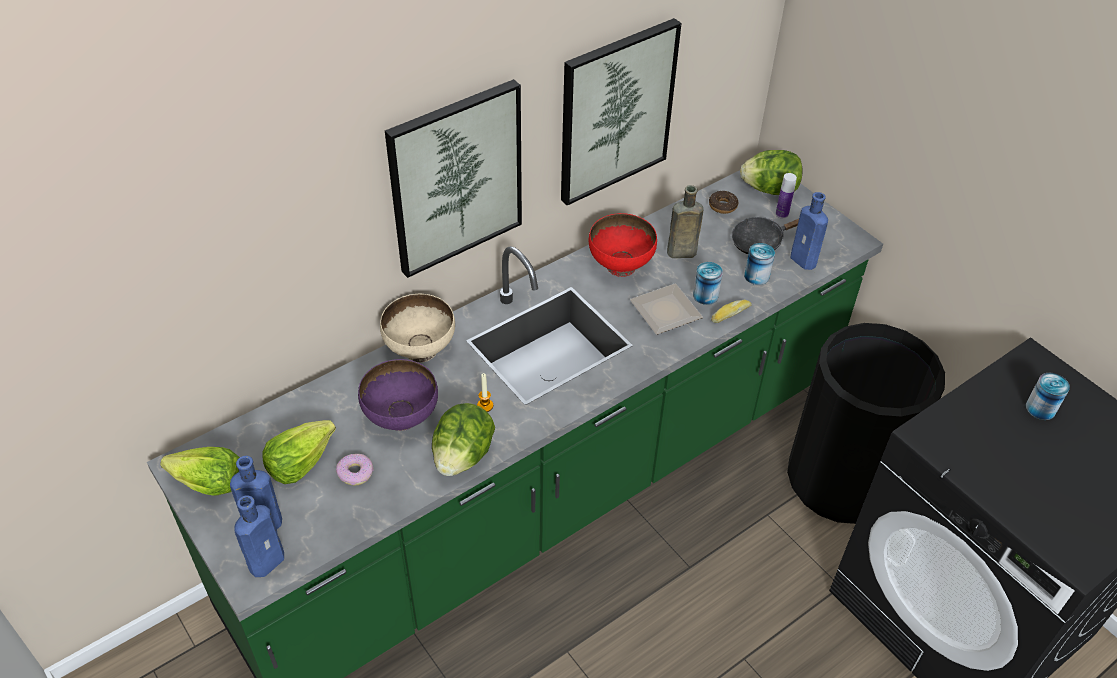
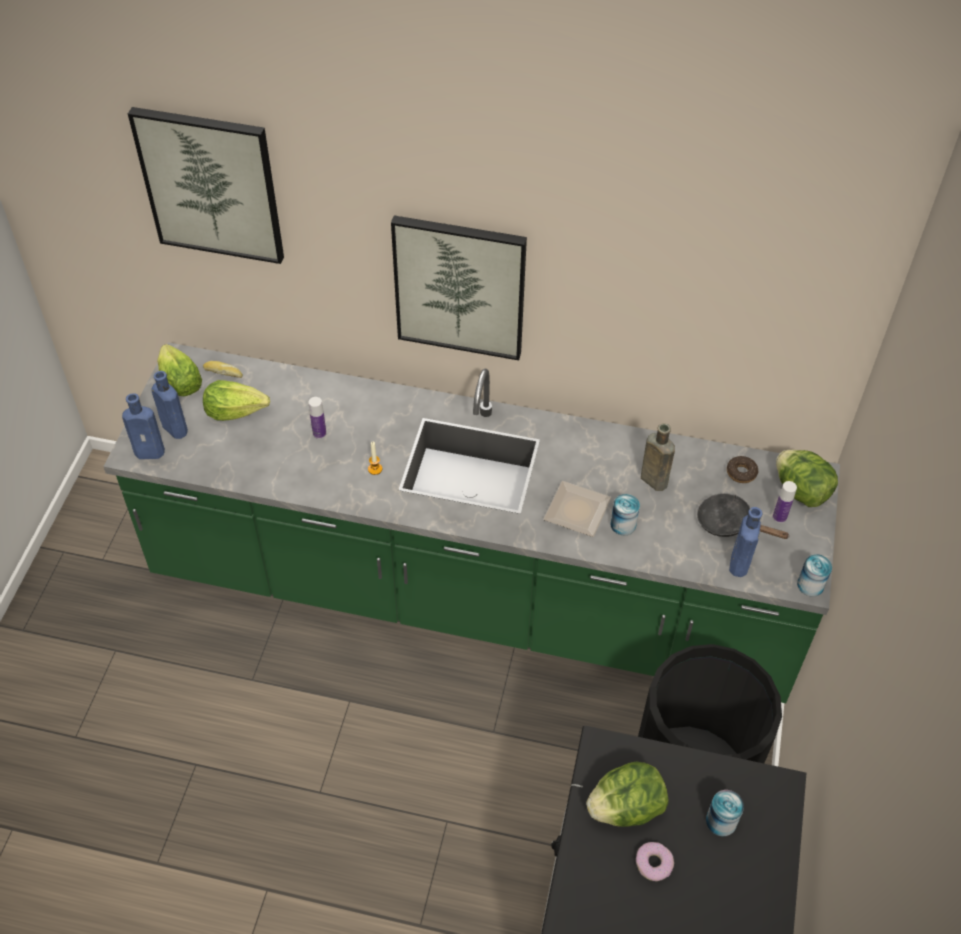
camera: 50 degrees right, 5 degrees up
donut [336,454,374,486] -> donut moved to [636,842,674,881]
purple bowl [358,359,438,431] -> bottle [309,397,326,439]
beige bowl [380,294,455,362] -> none
lettuce [432,403,495,476] -> lettuce moved to [586,762,669,827]
picture [561,18,682,205] -> picture moved to [128,107,284,264]
red bowl [589,213,657,277] -> none
bread [711,300,752,323] -> bread moved to [203,361,243,378]
can [744,243,775,285] -> can moved to [797,554,832,597]

